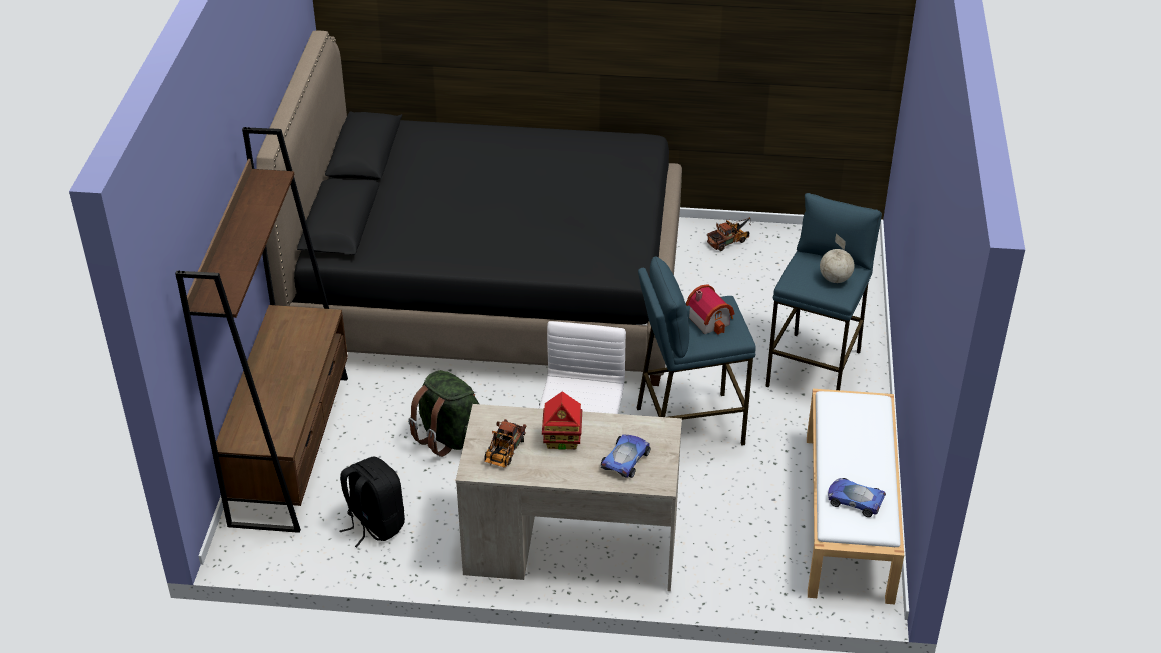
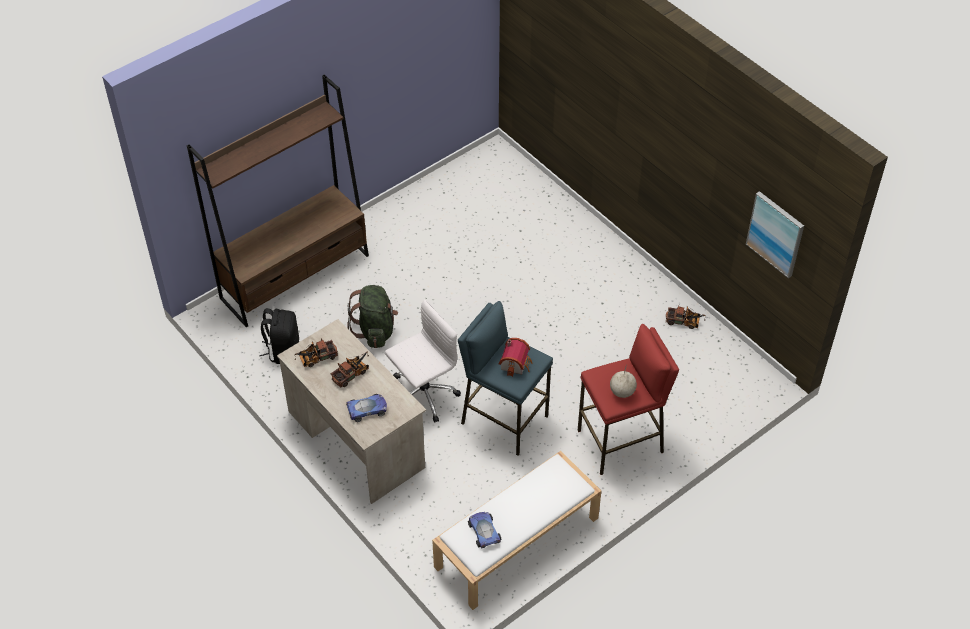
camera: 45 degrees right, 10 degrees up
black bed [256,30,682,386] -> none
toy house [542,392,582,450] -> toy truck [331,351,369,387]
blue stool [765,193,882,390] -> red stool [577,324,679,475]
none -> picture [746,191,804,278]

